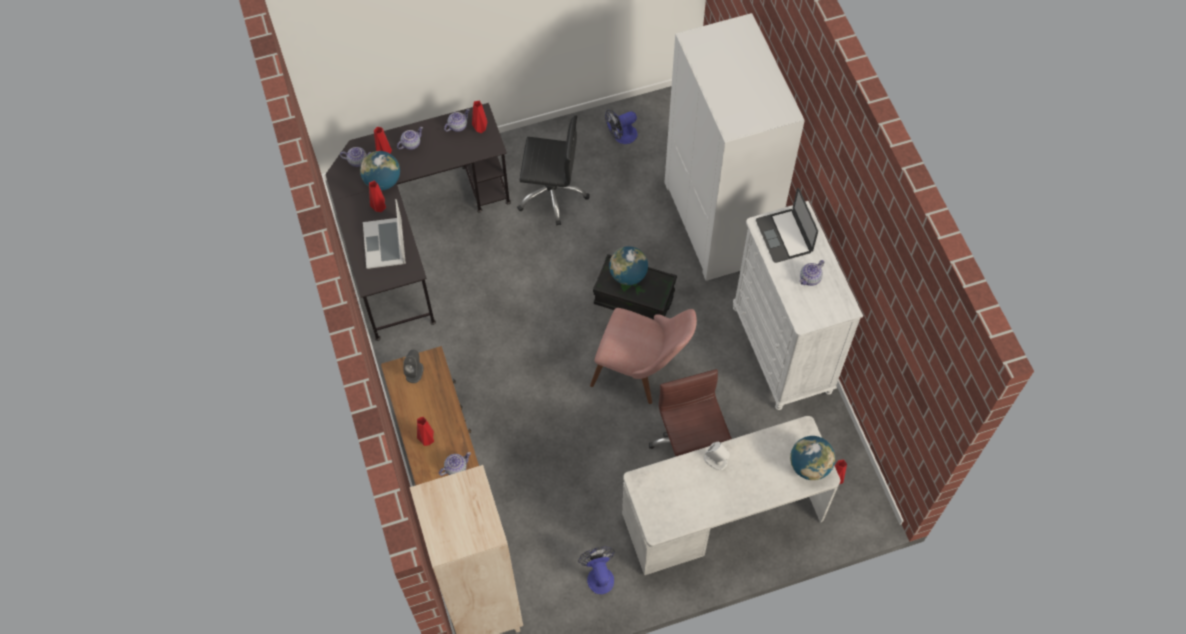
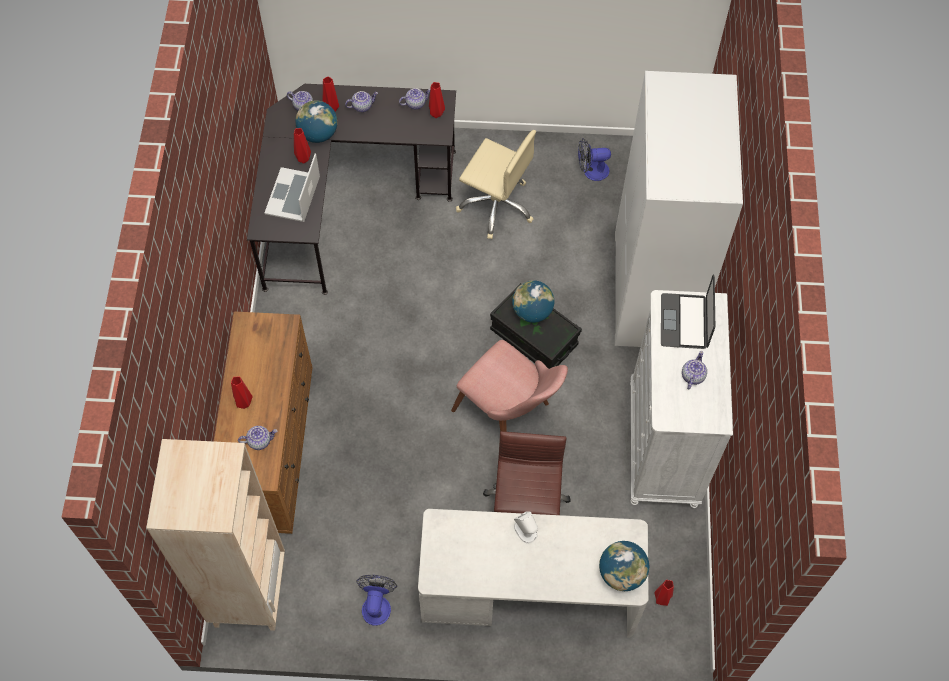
camera: 20 degrees right, 0 degrees up
grey speaker [403,350,424,383] -> none
black office chair [517,115,590,226] -> beige office chair [456,130,536,239]
teapot [800,260,825,286] -> teapot turned 135 degrees clockwise [682,351,707,390]

